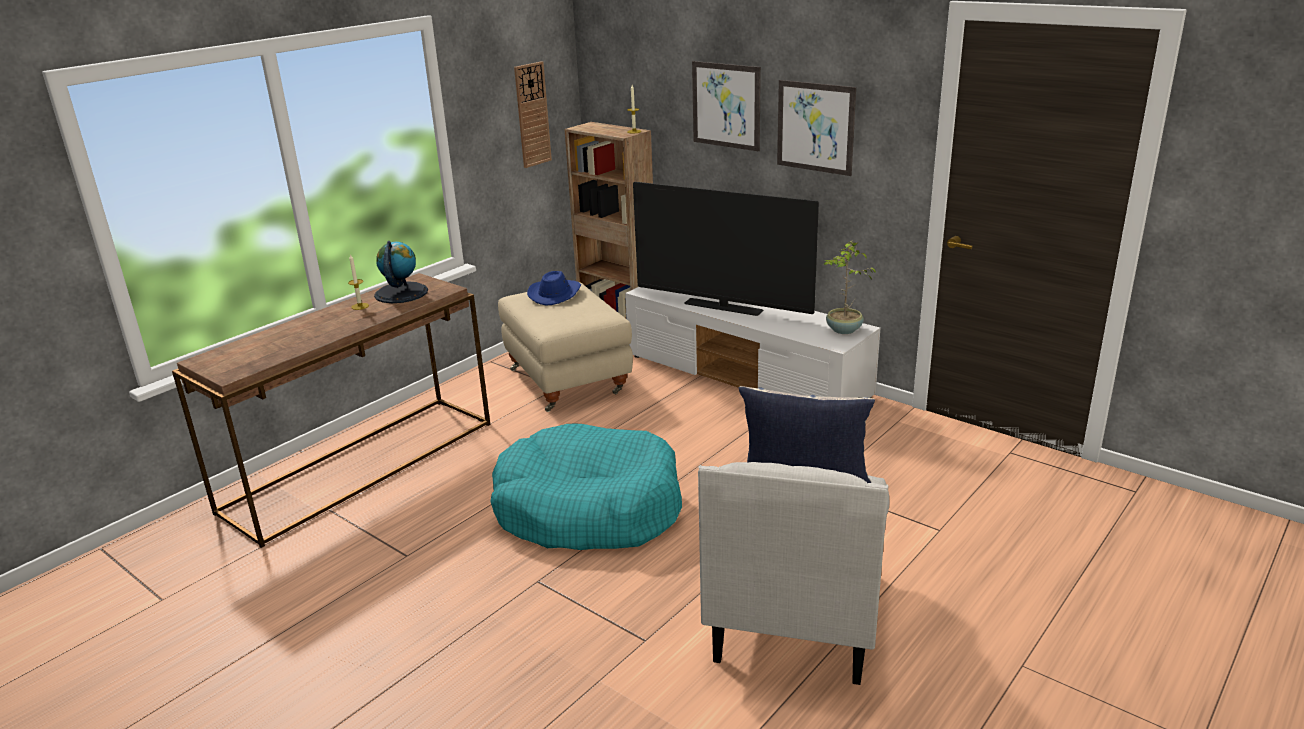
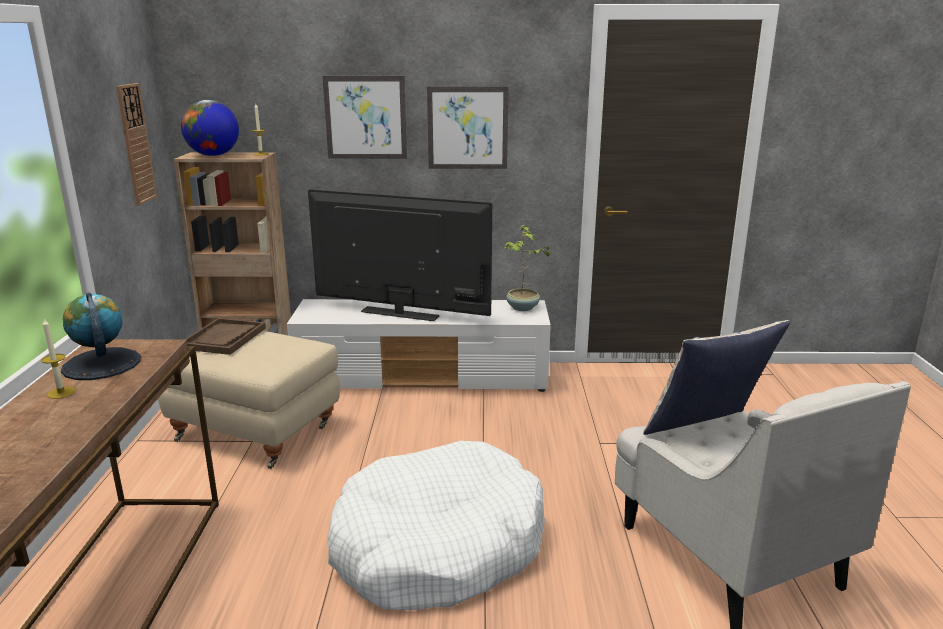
camera: 40 degrees left, 5 degrees down
turquoise dog bed [490,424,682,550] -> white dog bed [327,441,545,610]
blue hat [527,271,581,306] -> brown tray [184,318,266,355]
television [633,182,819,316] -> television turned 150 degrees counterclockwise [308,189,492,321]
none -> globe [181,100,239,156]

